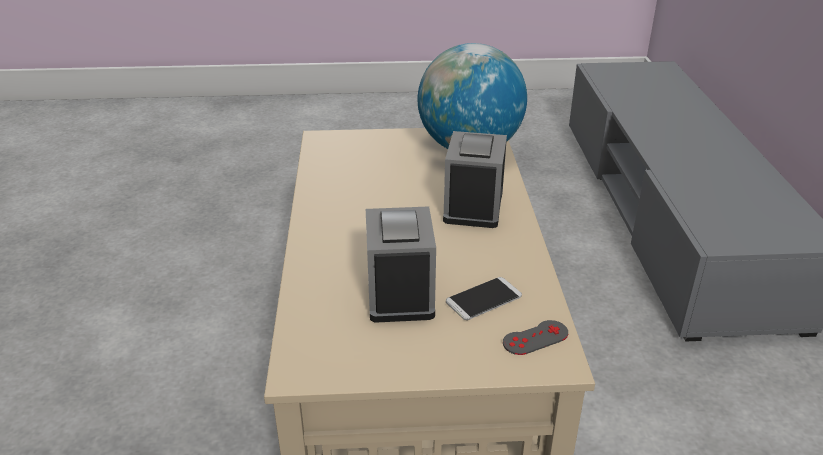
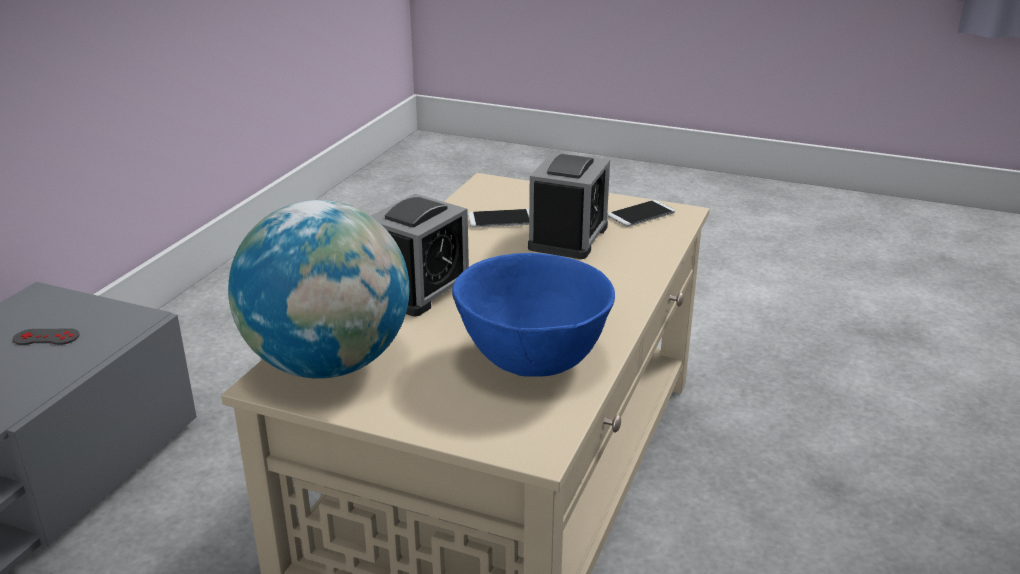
camera: 155 degrees left, 5 degrees down
grey game controller [503,320,568,355] -> grey game controller moved to [13,328,80,345]
none -> blue bowl [452,253,615,377]
none -> phone [607,200,675,227]

